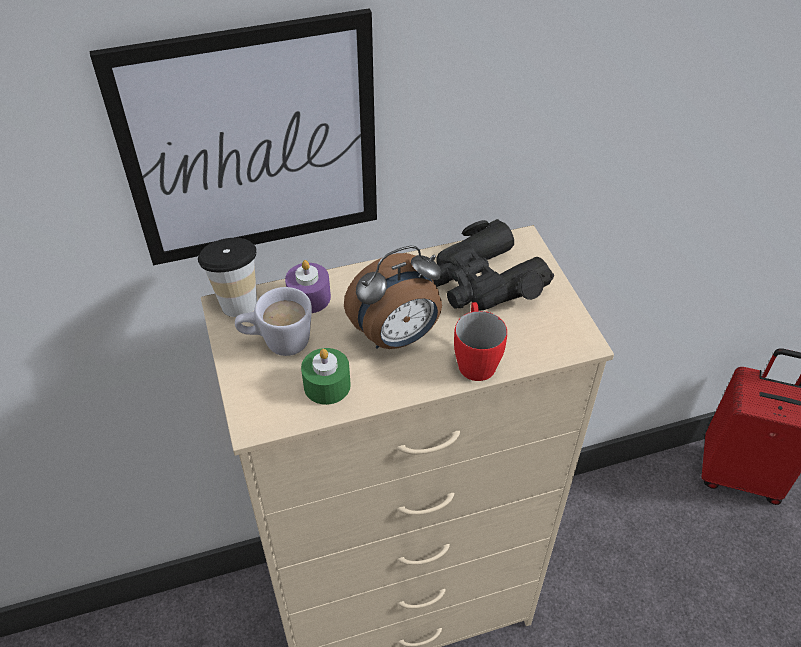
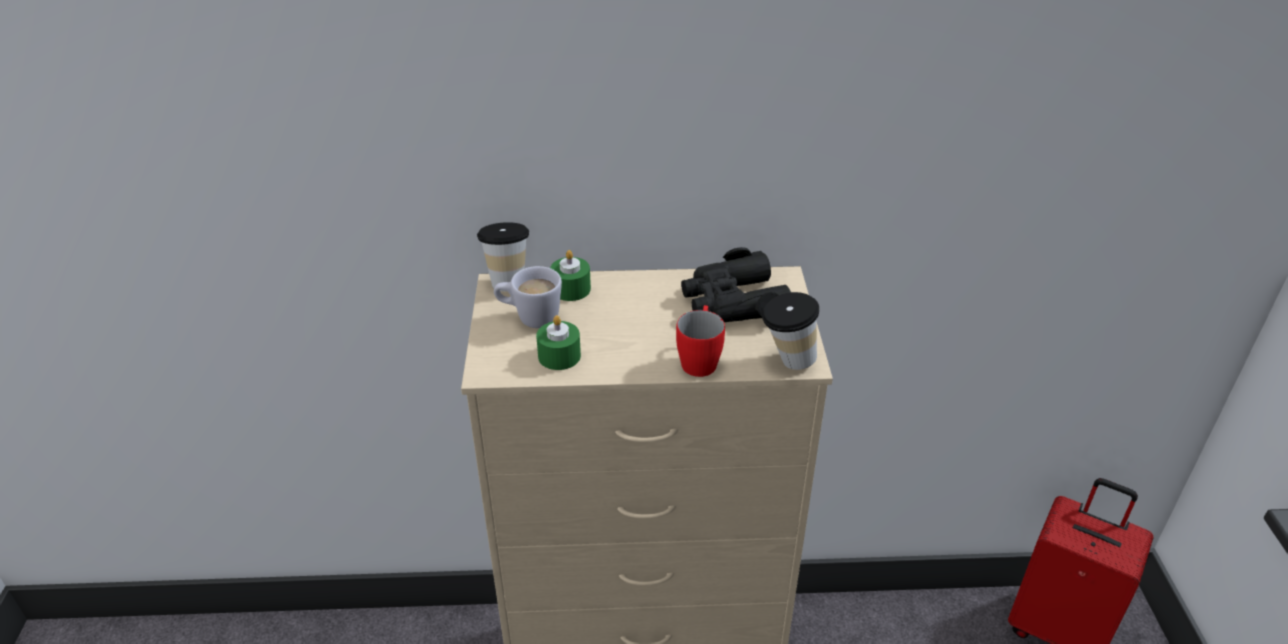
camera: 15 degrees right, 10 degrees down
picture [90,8,377,265] -> none
purple candle [285,260,331,313] -> green candle [550,250,591,301]
alarm clock [344,246,442,349] -> none
none -> cup [762,292,819,370]

